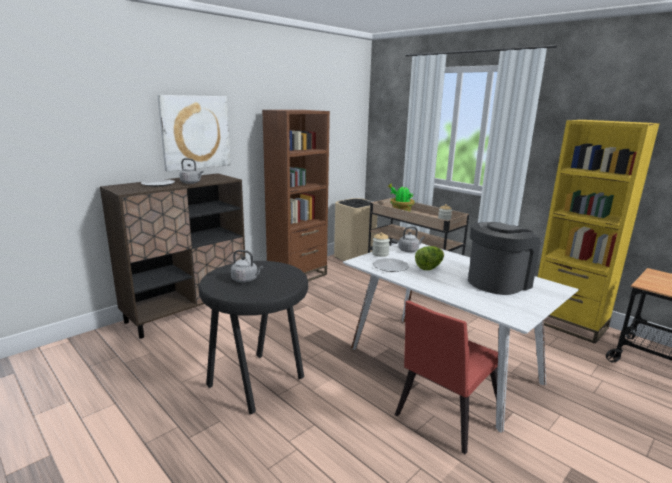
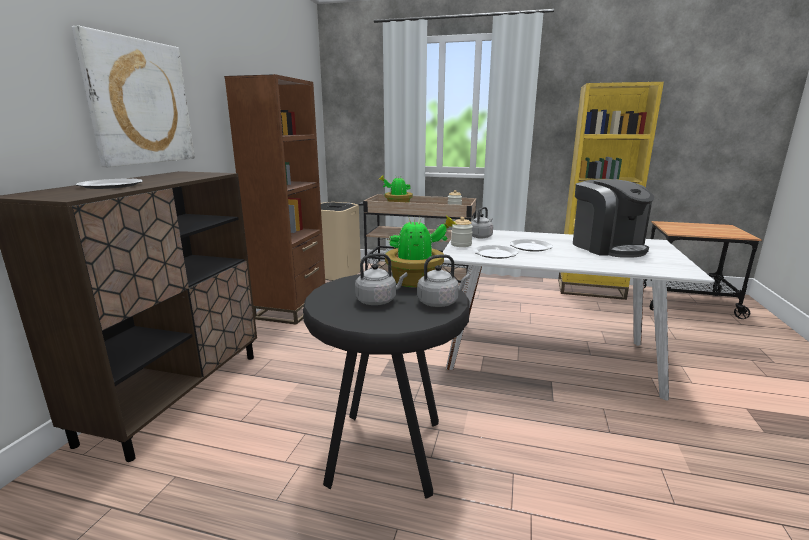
camera: 30 degrees left, 0 degrees up
grey kettle [179,158,204,184] -> grey kettle moved to [417,254,470,307]
red chair [395,300,498,454] -> none
lettuce [415,246,444,270] -> plate [510,239,553,252]
coffee machine [468,222,540,295] -> coffee machine turned 135 degrees clockwise [573,179,654,258]
none -> potted plant [385,215,457,287]

